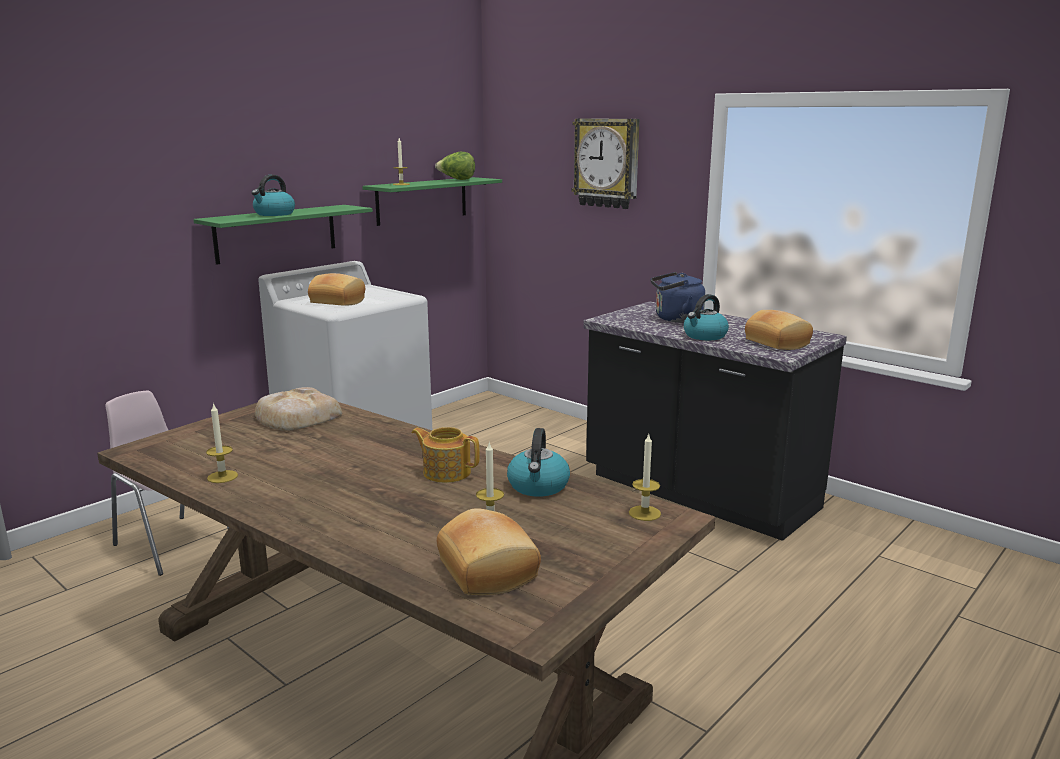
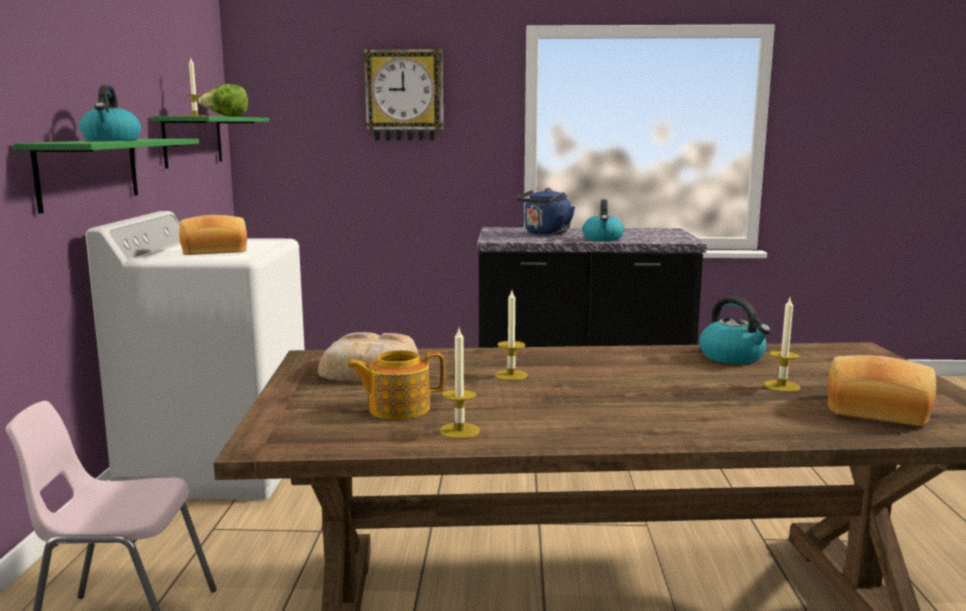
camera: 40 degrees left, 5 degrees down
teapot [411,427,480,483] -> teapot moved to [346,350,445,420]
candle [629,434,661,521] -> candle moved to [495,291,527,381]
bread [745,310,813,350] -> none

